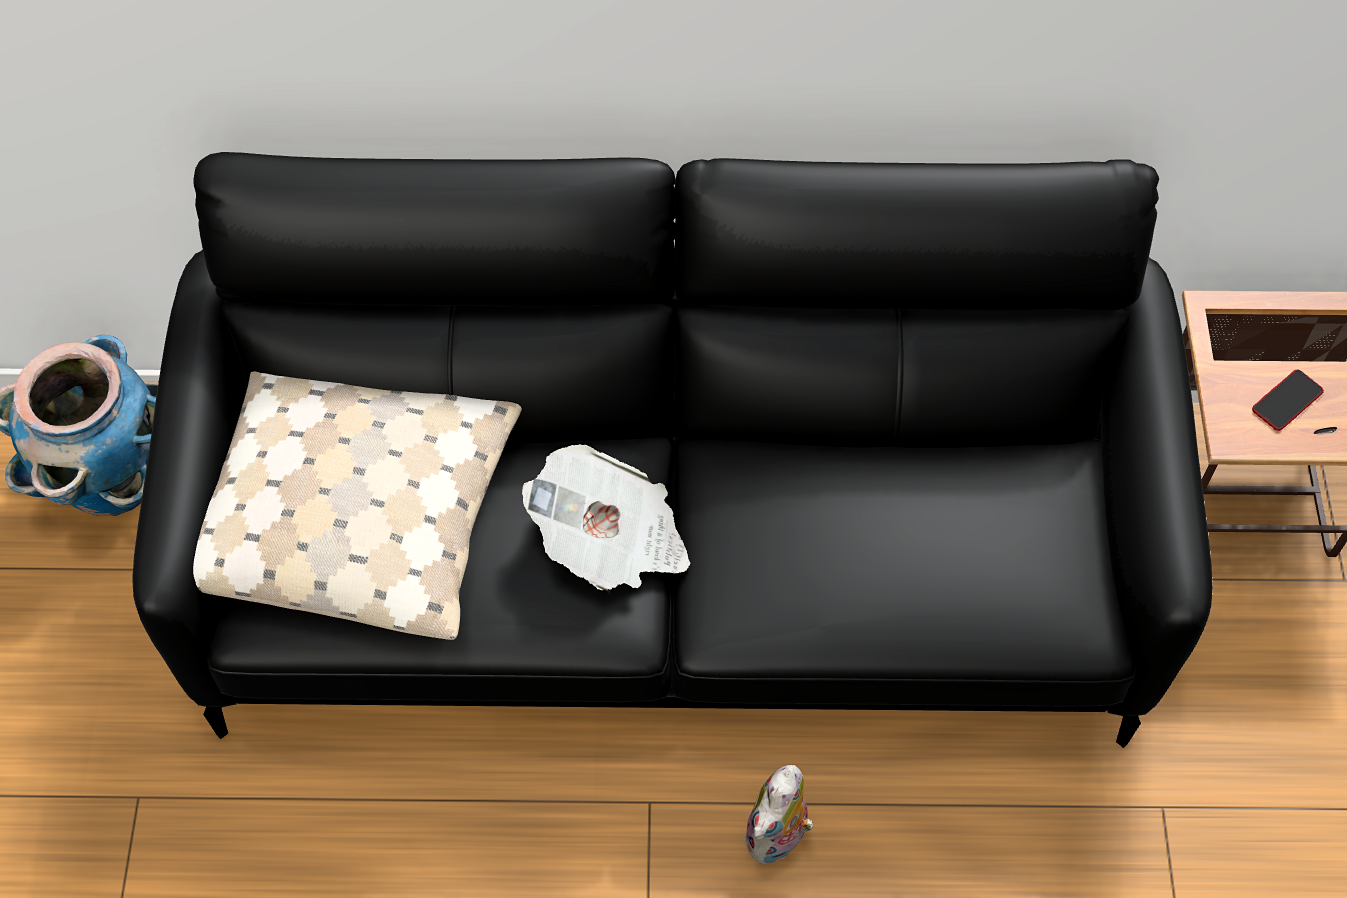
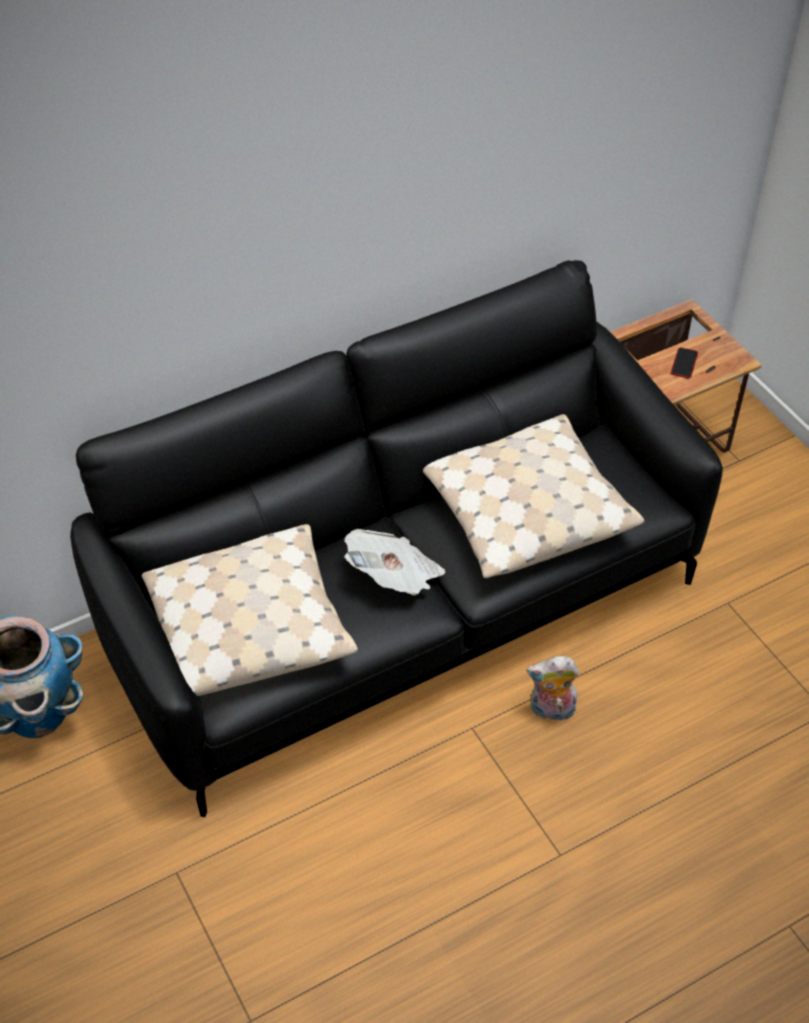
camera: 30 degrees left, 10 degrees down
plush toy [743,765,813,865] -> plush toy turned 90 degrees clockwise [527,656,579,721]
none -> beige pillow [423,414,644,578]

